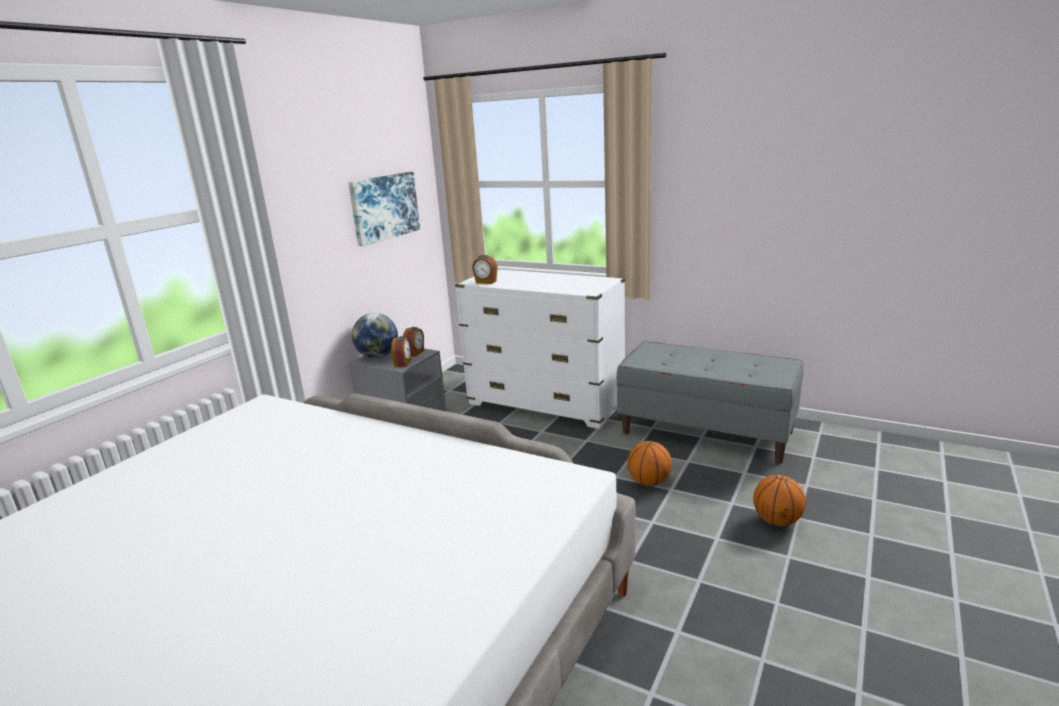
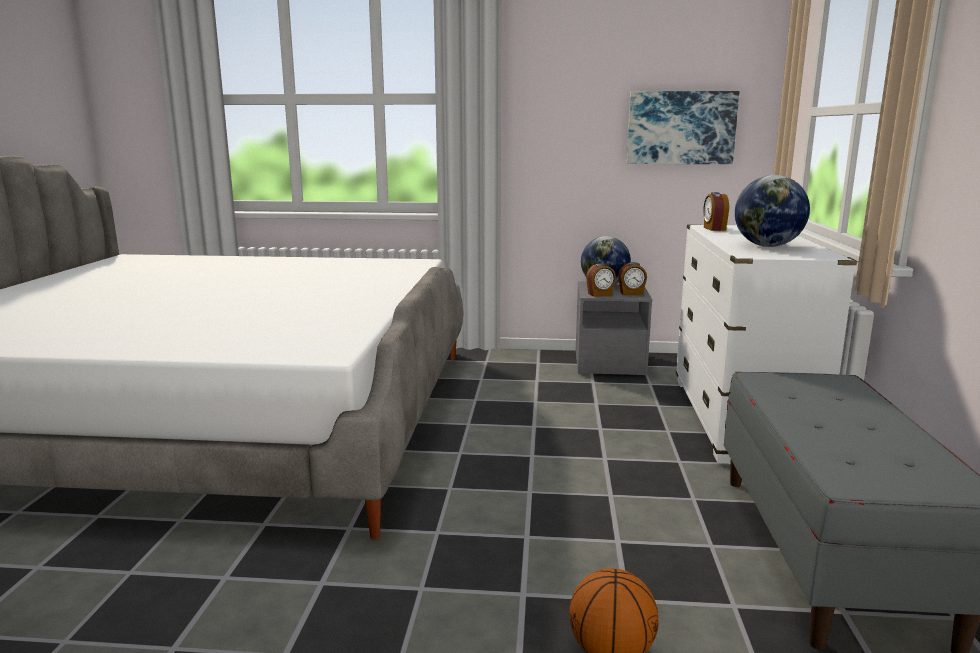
camera: 65 degrees right, 5 degrees down
basketball [627,441,672,486] -> none
none -> globe [735,175,810,247]

